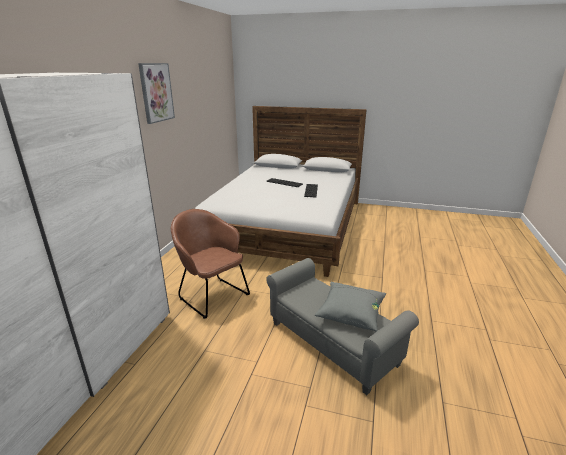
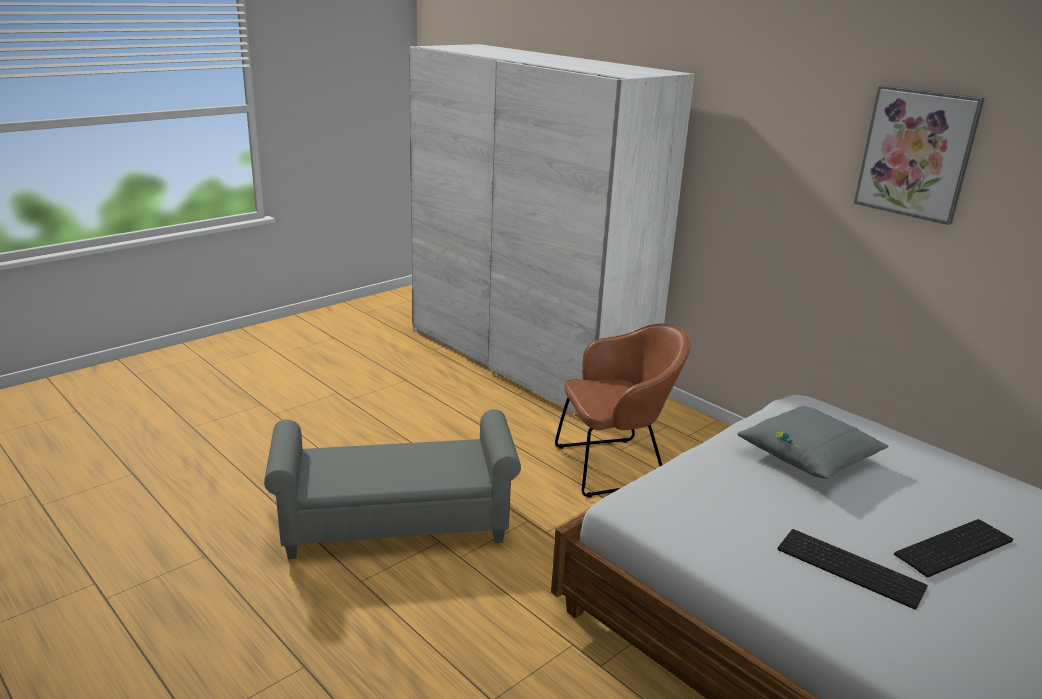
camera: 120 degrees right, 0 degrees up
grey pillow [315,282,386,332] -> grey pillow moved to [737,406,888,479]

